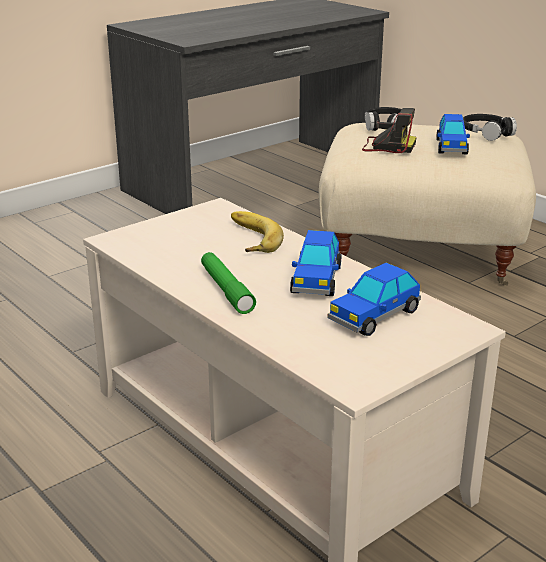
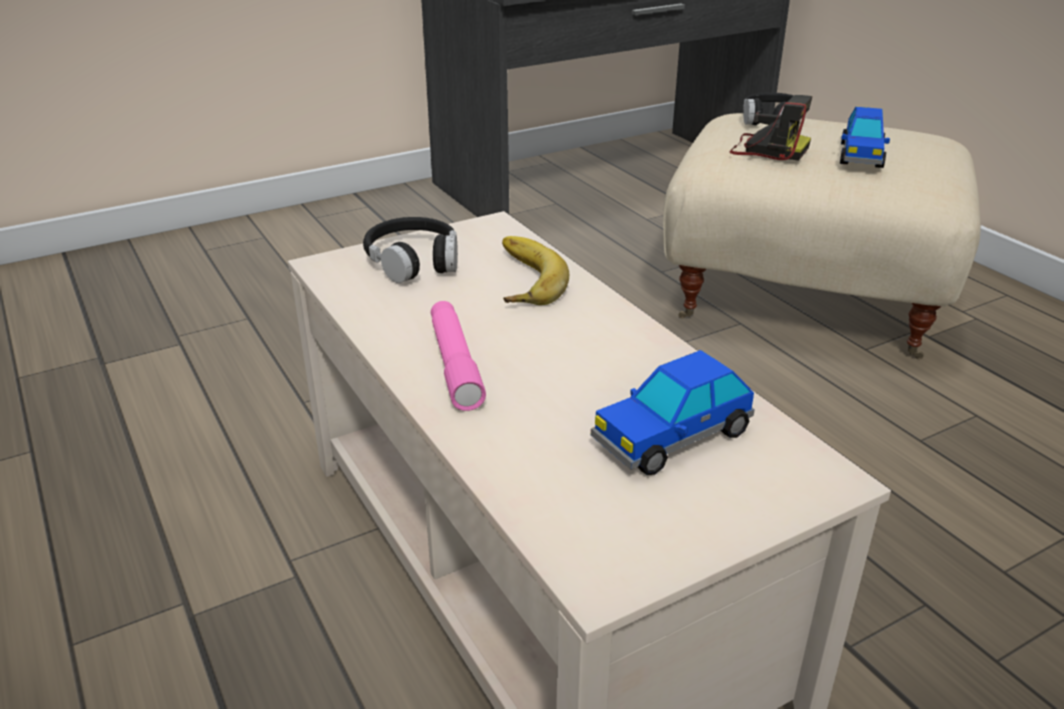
camera: 10 degrees right, 5 degrees up
green flashlight [201,252,256,314] -> pink flashlight [431,301,486,411]
toy car [290,230,341,296] -> none
black headphones [463,114,517,141] -> black headphones moved to [363,217,458,283]

